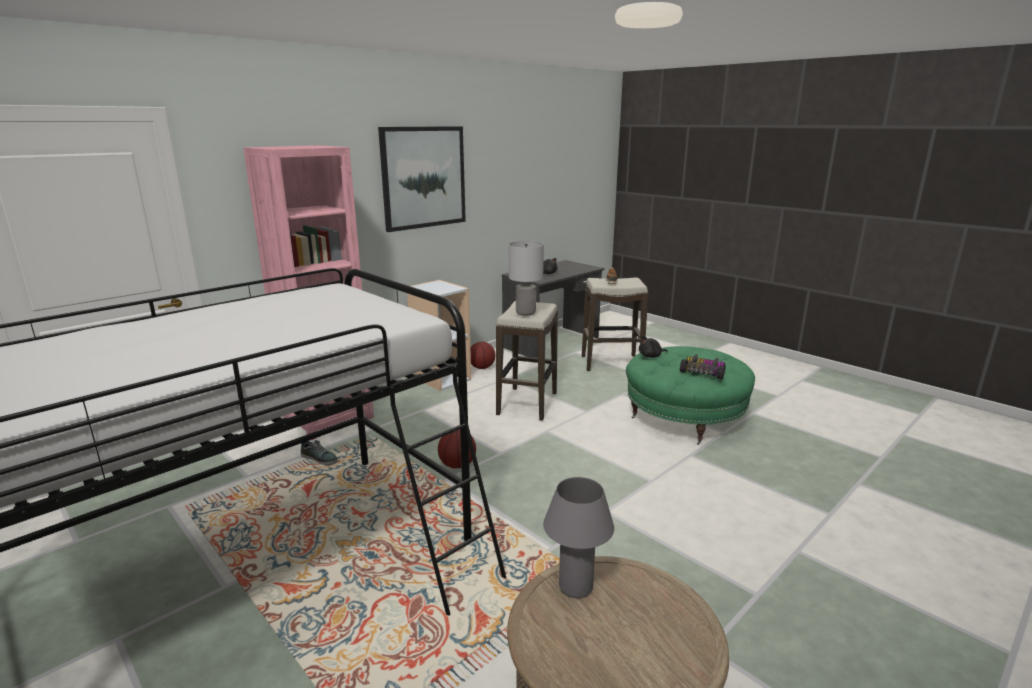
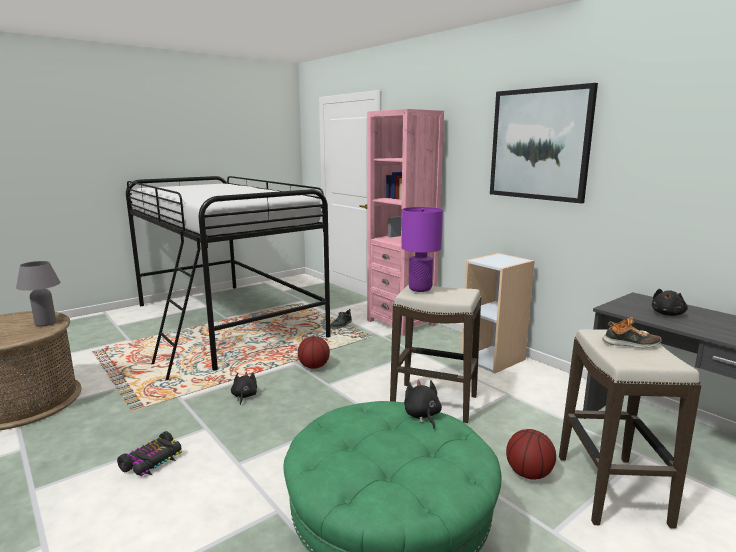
camera: 95 degrees right, 5 degrees down
basketball [470,342,496,369] -> basketball moved to [506,429,556,480]
grey table lamp [509,241,544,316] -> purple table lamp [402,207,443,292]
toy car [680,354,726,380] -> toy car moved to [117,431,182,476]
none -> black plush toy [231,372,257,405]

